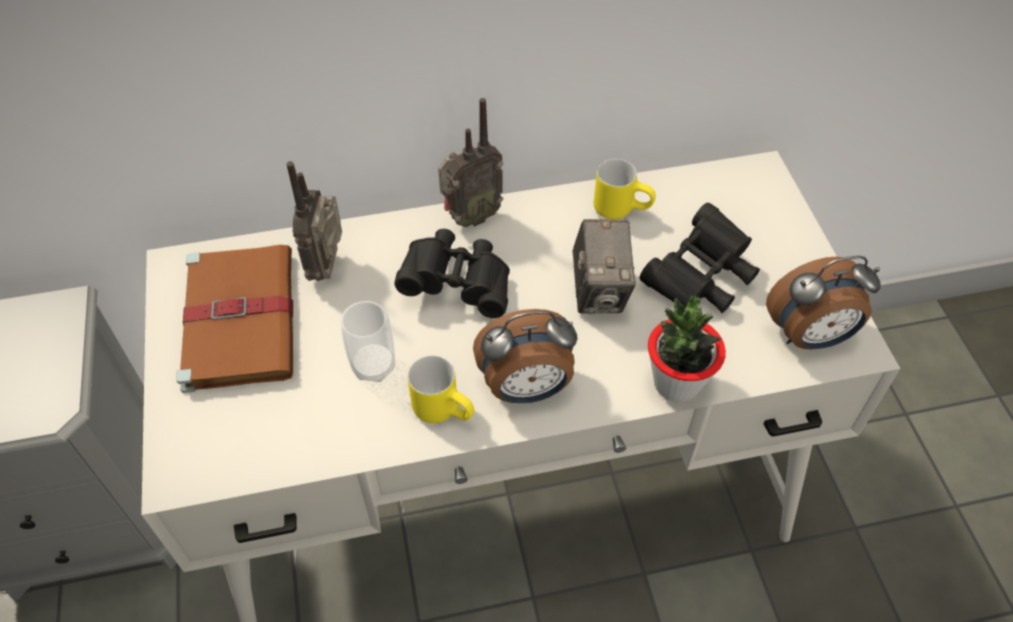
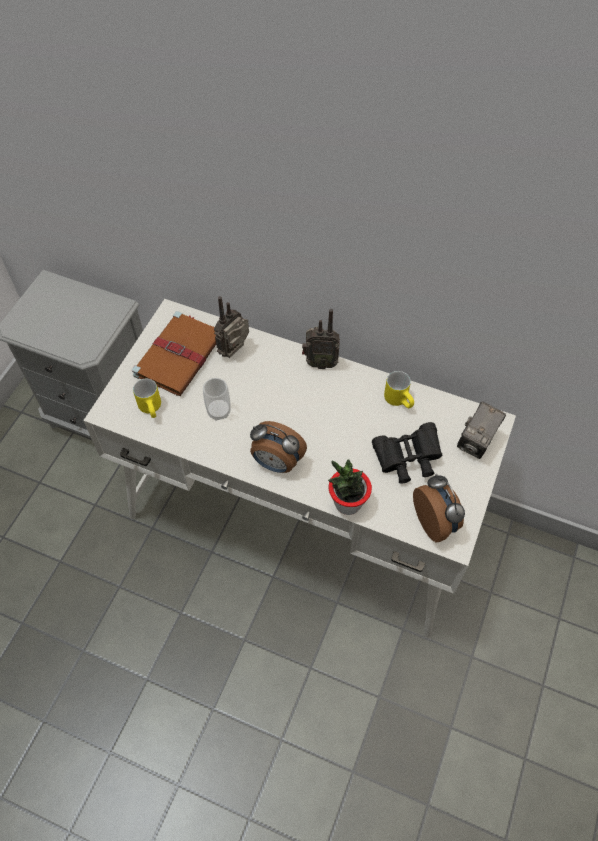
camera: 35 degrees right, 5 degrees up
black binoculars [394,229,510,318] -> none
yellow mug [408,356,474,423] -> yellow mug moved to [133,379,161,418]
camera [572,219,636,314] -> camera moved to [457,401,506,459]
alarm clock [766,256,881,349] -> alarm clock turned 135 degrees counterclockwise [413,474,465,542]

